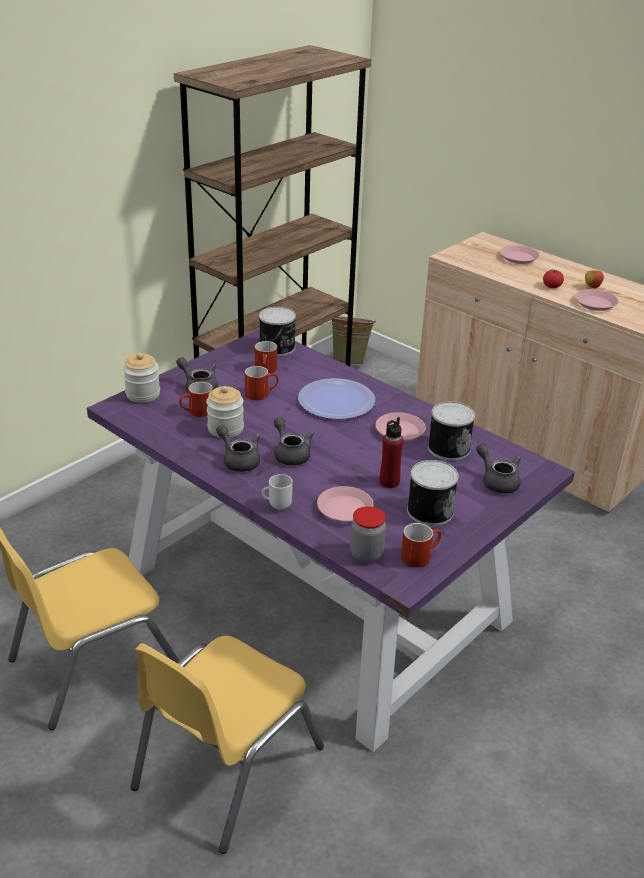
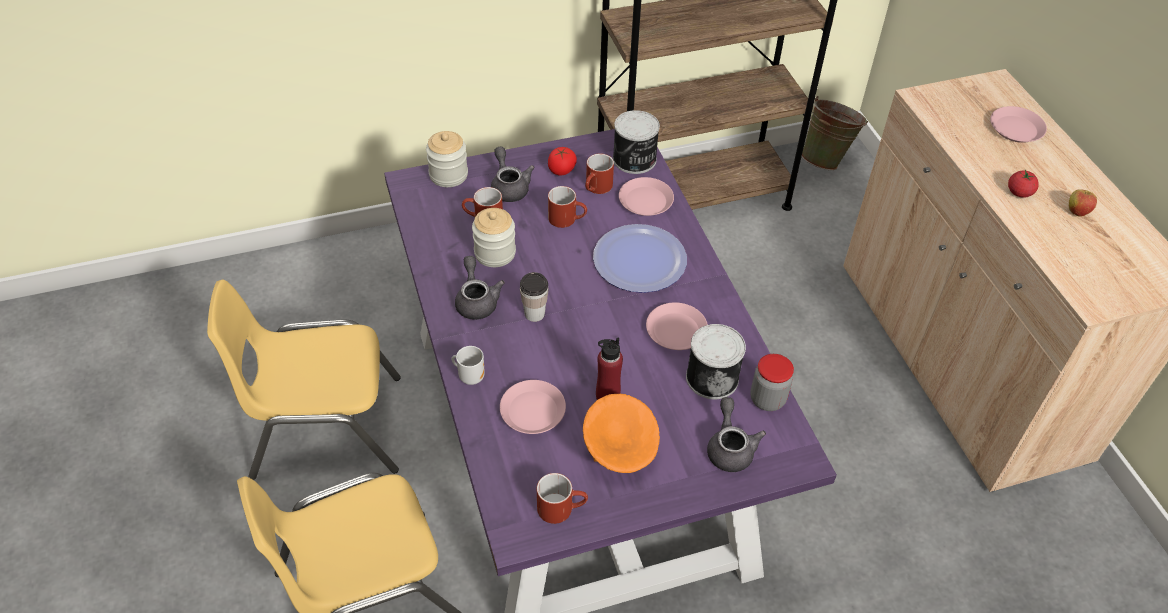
camera: 30 degrees right, 15 degrees up
grey teapot [274,417,314,466] -> cup [520,272,548,322]
jar [350,506,386,562] -> jar moved to [750,354,794,411]
can [407,460,459,526] -> orange bowl [583,394,660,473]
pink plate [574,289,619,311] -> pink plate moved to [619,177,674,216]
none -> tomato [548,147,577,176]

